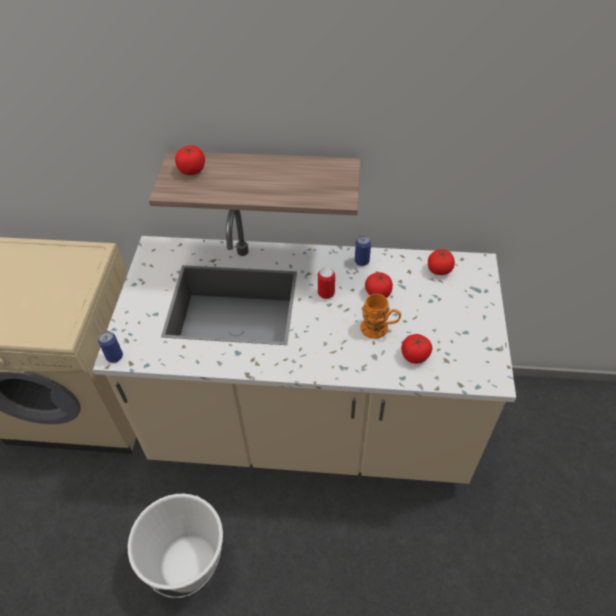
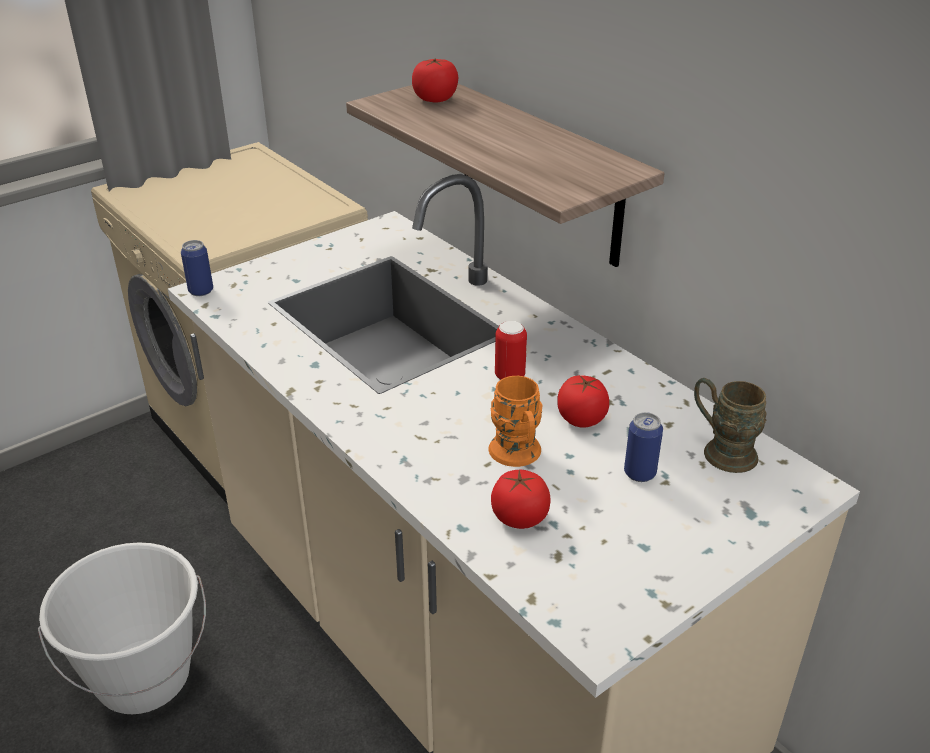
camera: 45 degrees right, 15 degrees down
can [355,235,371,266] -> can moved to [624,412,663,482]
tomato [428,249,455,275] -> brown mug [694,378,767,473]

